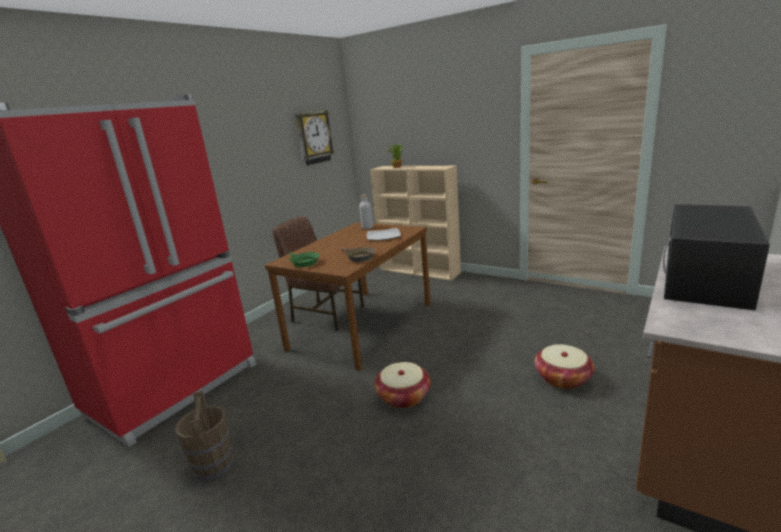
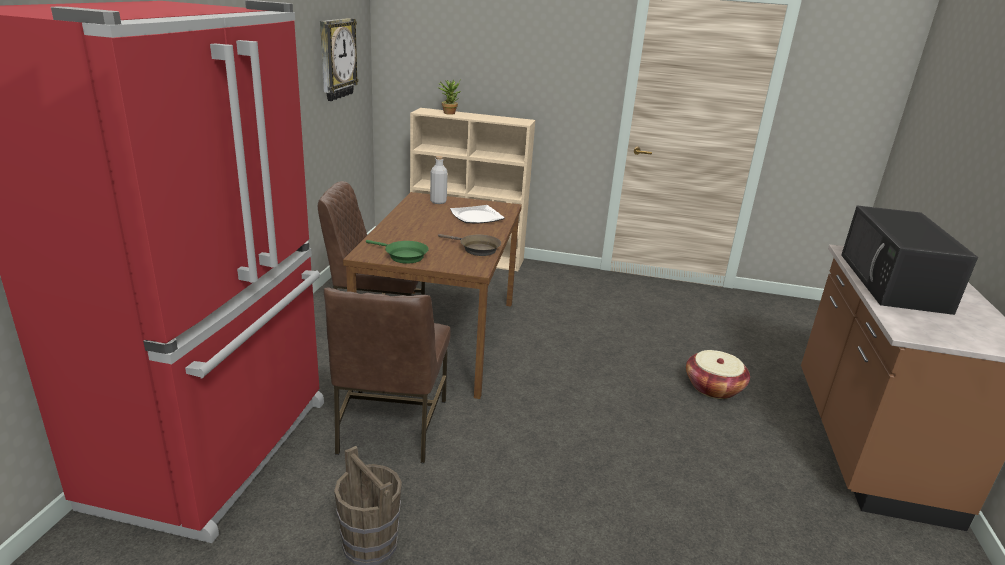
camera: 25 degrees left, 5 degrees up
basket [374,362,430,408] -> none
none -> brown chair [324,287,451,463]

